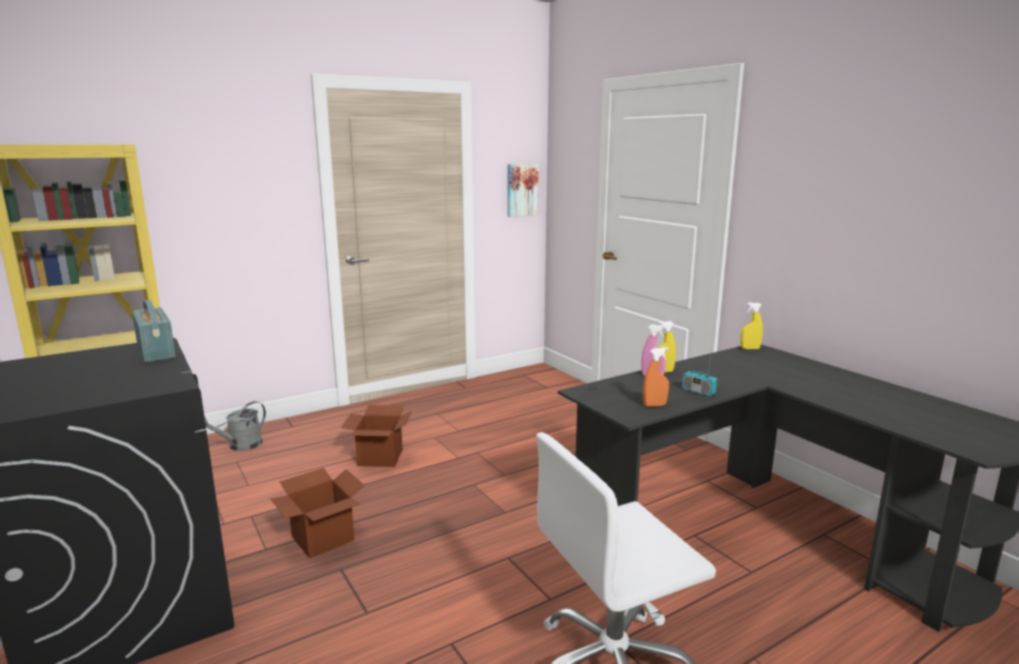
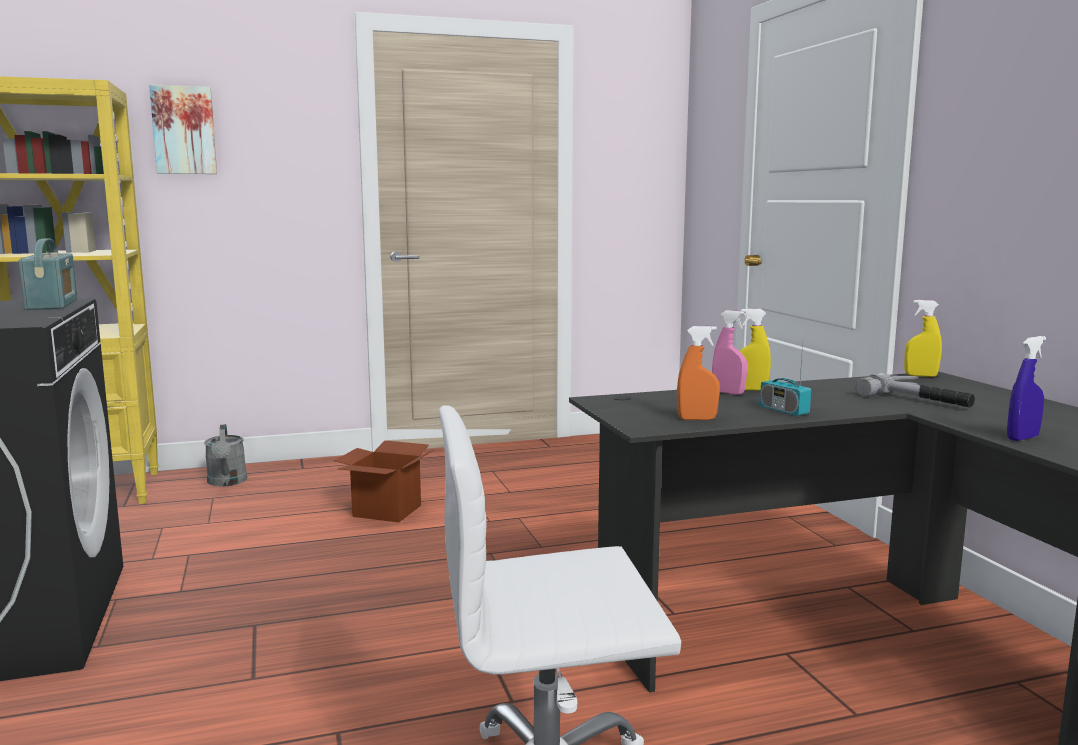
camera: 15 degrees right, 5 degrees down
grey watering can [205,401,266,451] -> grey watering can turned 75 degrees counterclockwise [204,424,247,486]
cardboard box [270,468,365,559] -> none
picture [507,163,539,217] -> picture moved to [149,85,217,174]
none -> hammer [856,373,975,408]
none -> blue spray bottle [1007,336,1046,441]

